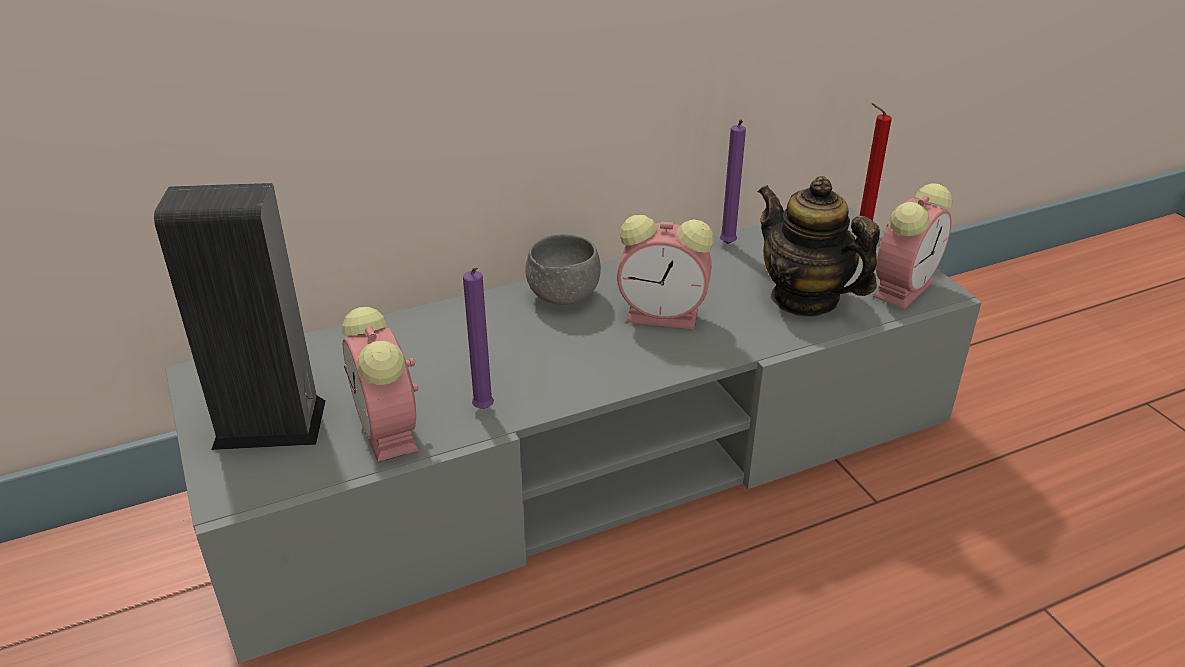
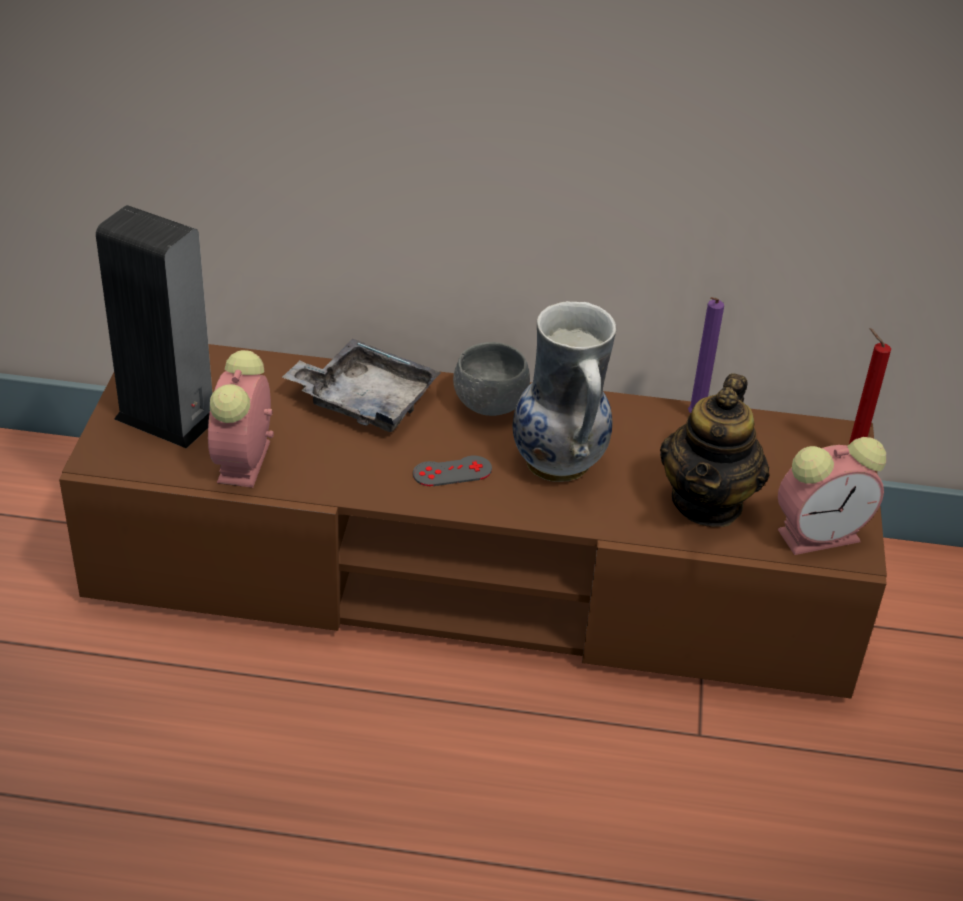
camera: 30 degrees right, 5 degrees up
grey tv stand [165,206,982,664] -> brown tv stand [59,344,887,699]
purple candle [463,267,494,409] -> none
alarm clock [617,215,714,329] -> vase [512,301,616,482]
teapot [758,176,880,317] -> teapot turned 150 degrees counterclockwise [660,373,770,527]
none -> grey tray [282,339,441,432]
none -> grey game controller [413,456,492,486]

